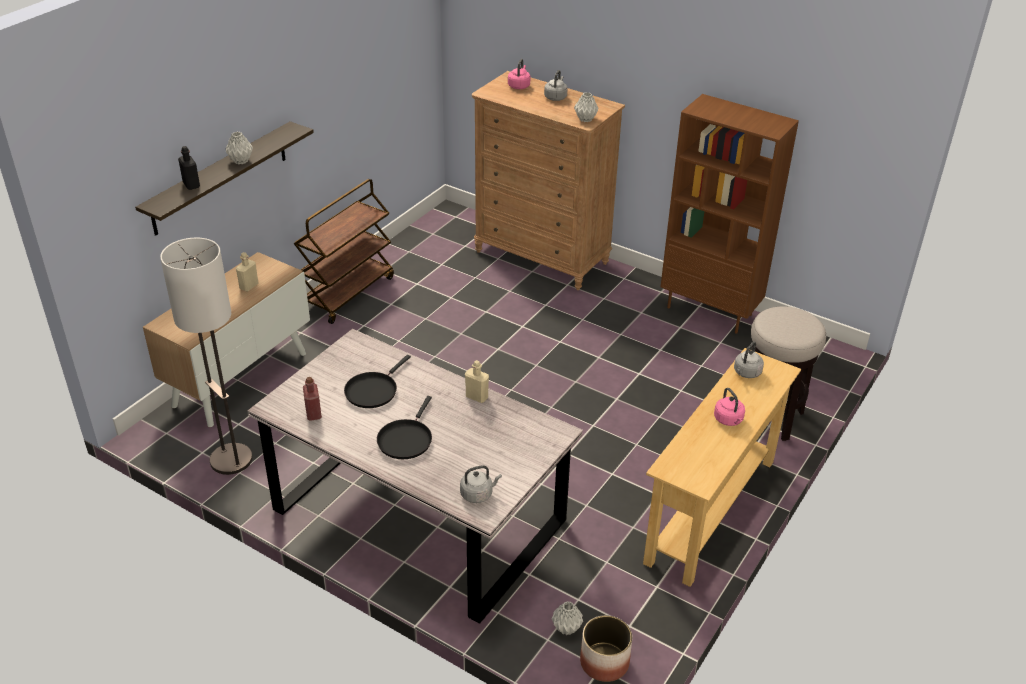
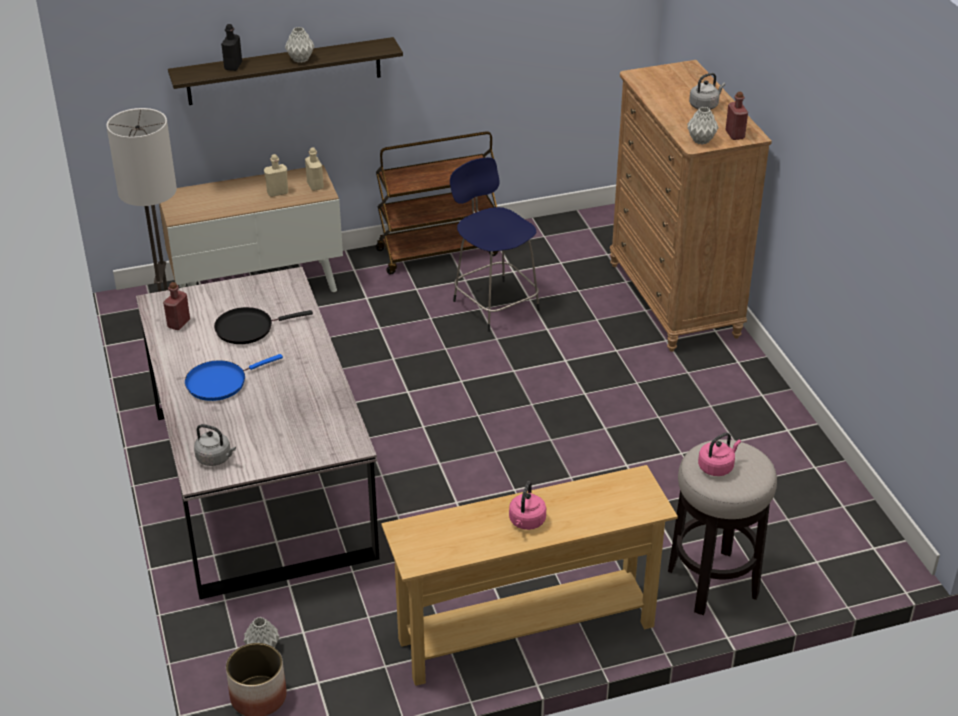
camera: 40 degrees right, 0 degrees up
black frying pan [377,396,432,459] -> blue frying pan [185,354,283,401]
beige bottle [465,360,489,403] -> beige bottle moved to [305,147,324,191]
pink kettle [508,59,530,89] -> pink kettle moved to [698,433,741,476]
brown bookcase [660,94,799,334] -> none
grey kettle [734,342,764,378] -> none
none -> blue stool [450,157,540,332]
none -> red bottle [726,92,748,140]

